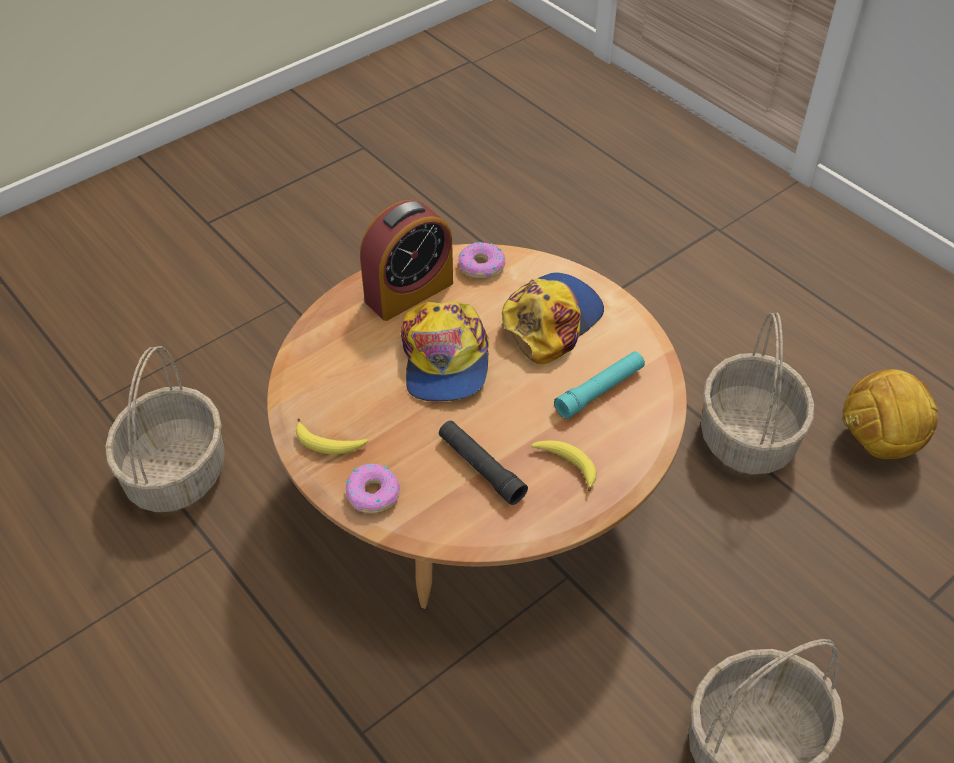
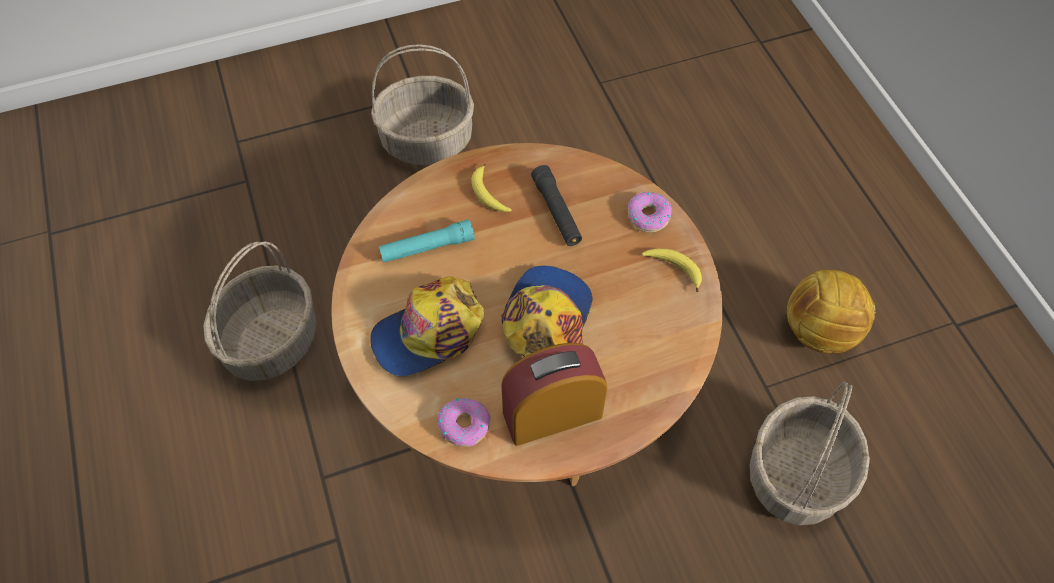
camera: 160 degrees left, 10 degrees up
football [842,369,938,459] -> football moved to [787,270,876,353]

